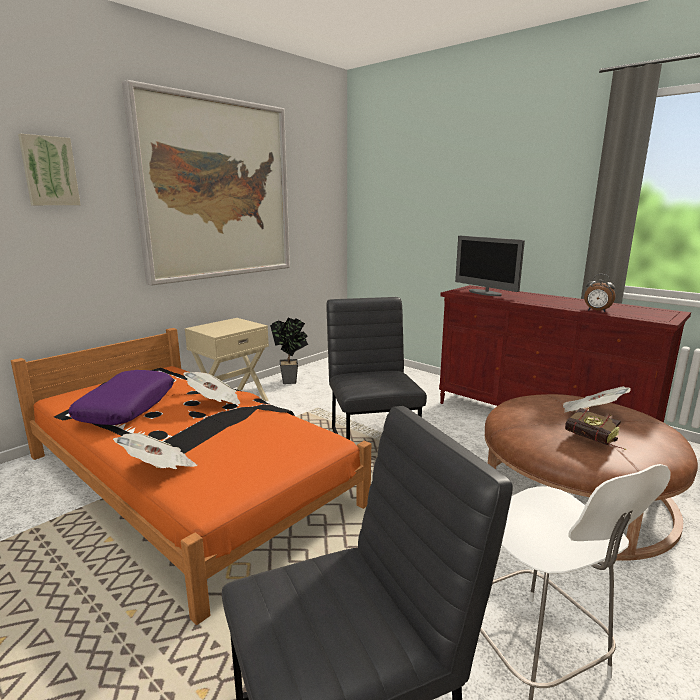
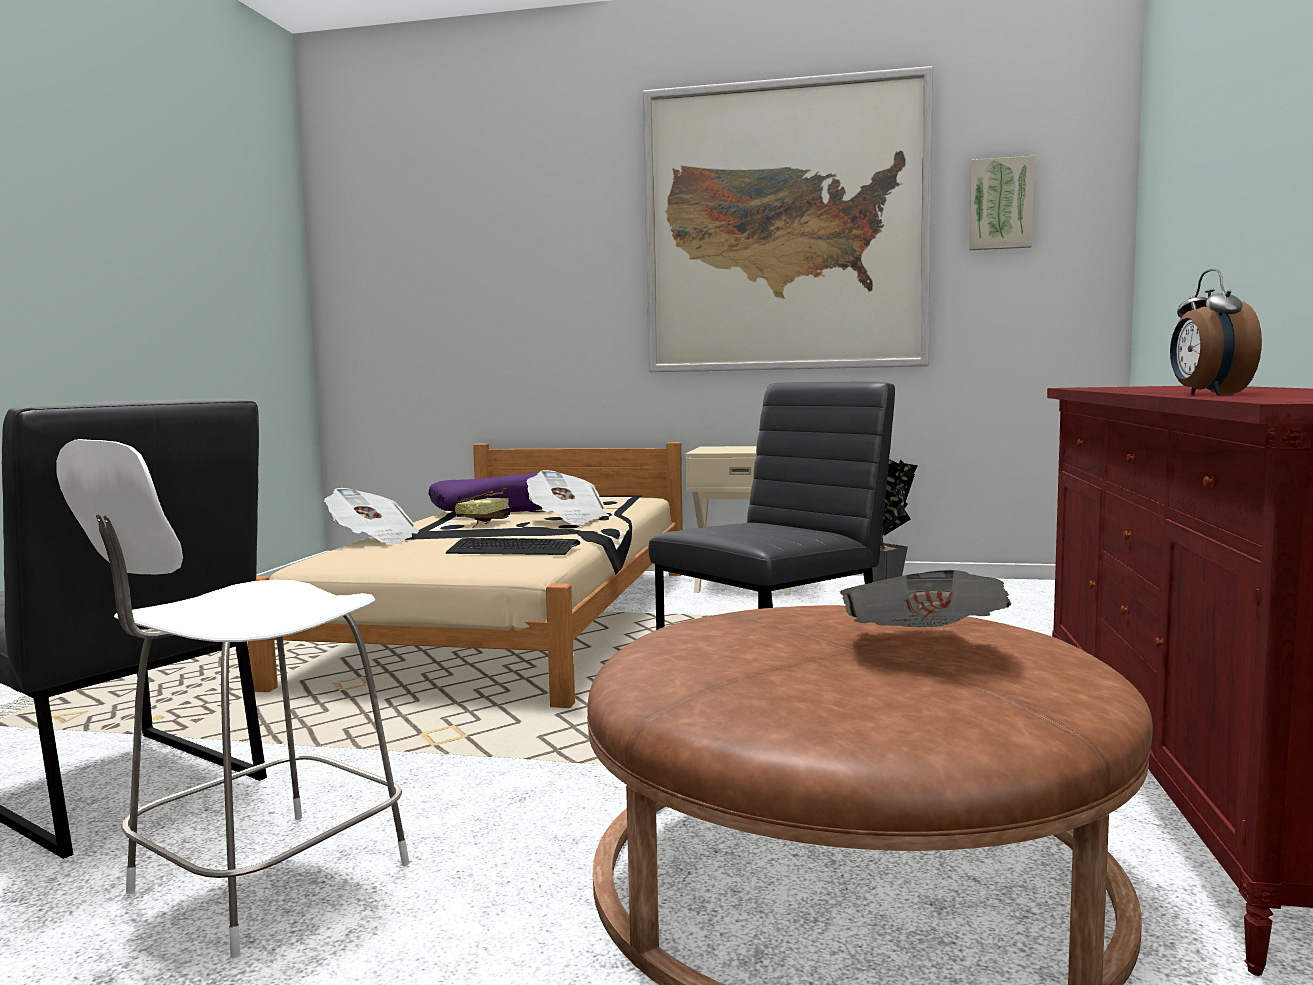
camera: 60 degrees right, 10 degrees down
orange bed [11,328,371,625] -> beige bed [248,442,683,708]
picture [18,134,81,205] -> picture moved to [969,156,1034,250]
monitor [455,236,525,296] -> none
book [565,408,626,450] -> book moved to [453,488,510,529]
none -> keyboard [445,538,580,555]

